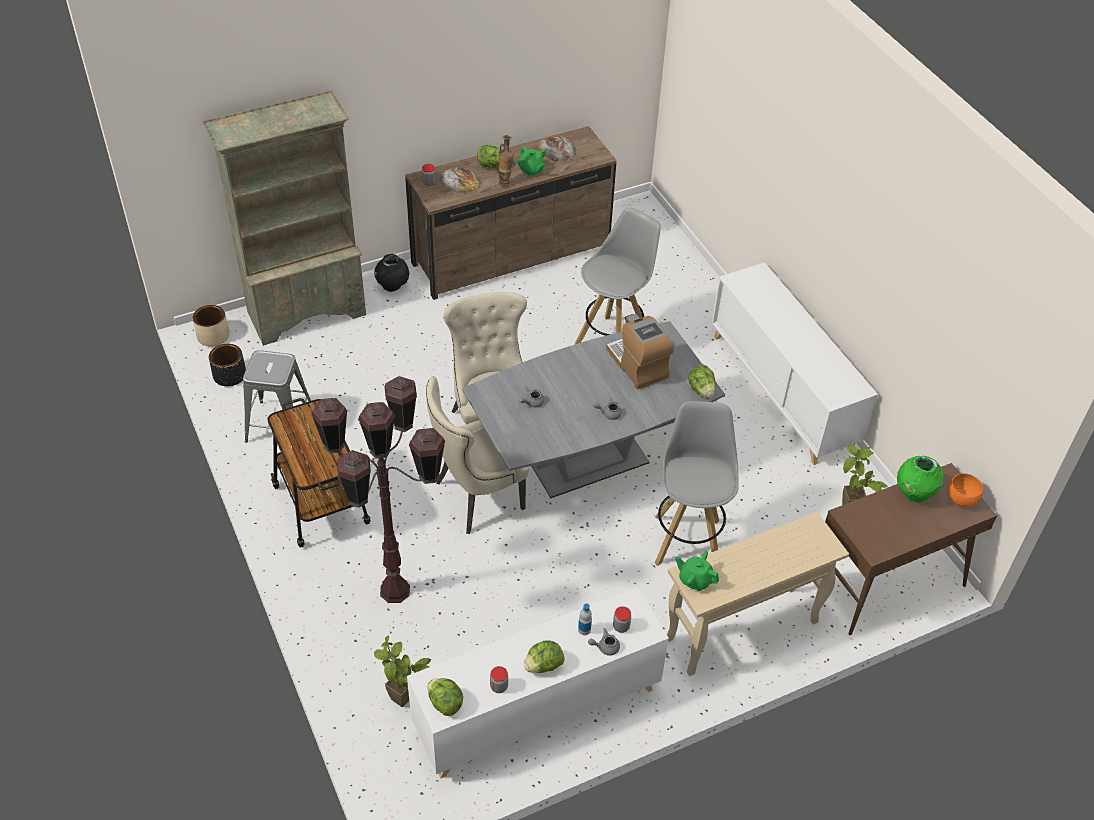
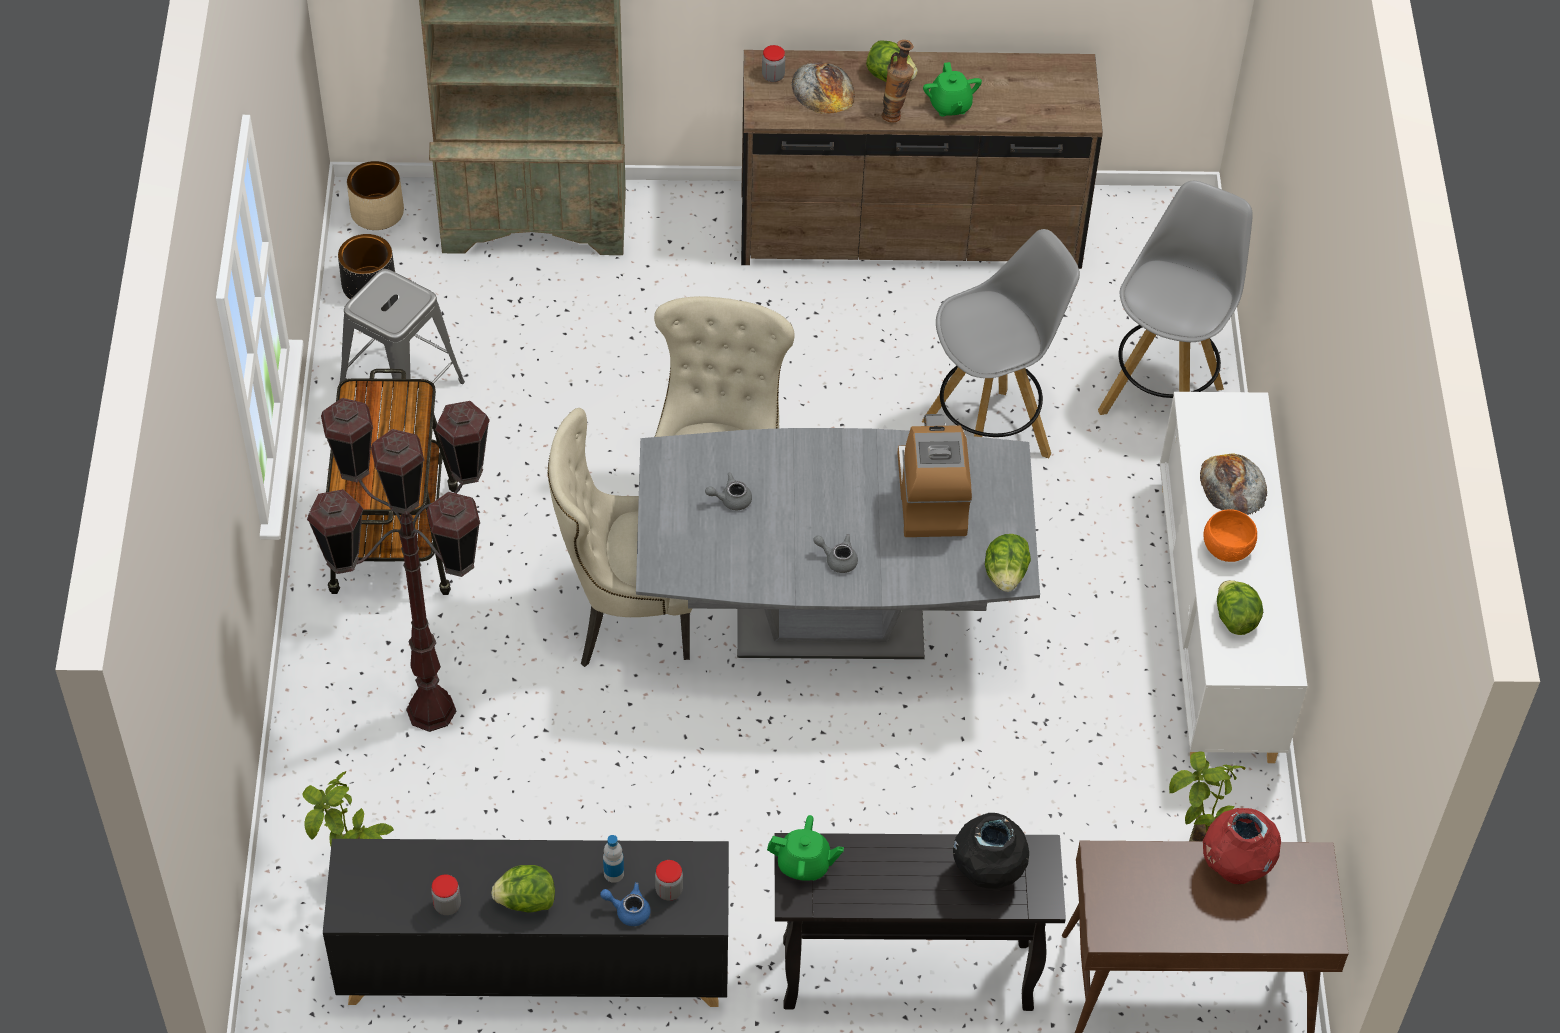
camera: 25 degrees right, 5 degrees up
black vase [374,254,409,292] -> black vase moved to [953,813,1029,889]
white cabinet [407,587,669,779] -> black cabinet [323,839,729,1007]
lettuce [427,678,463,716] -> lettuce moved to [1217,580,1263,635]
bread [538,135,576,162] -> bread moved to [1200,454,1267,515]
grey teapot [588,628,620,656] -> blue teapot [600,882,651,926]
grey stool [655,401,738,566] -> grey stool moved to [1098,181,1253,415]
beige console table [667,512,849,676] -> black console table [775,833,1066,1011]
green teapot [675,551,719,591] -> green teapot turned 135 degrees clockwise [767,815,844,881]
green vase [897,456,944,502] -> red vase [1203,808,1281,884]
orange bowl [947,473,983,507] -> orange bowl moved to [1203,509,1257,562]

